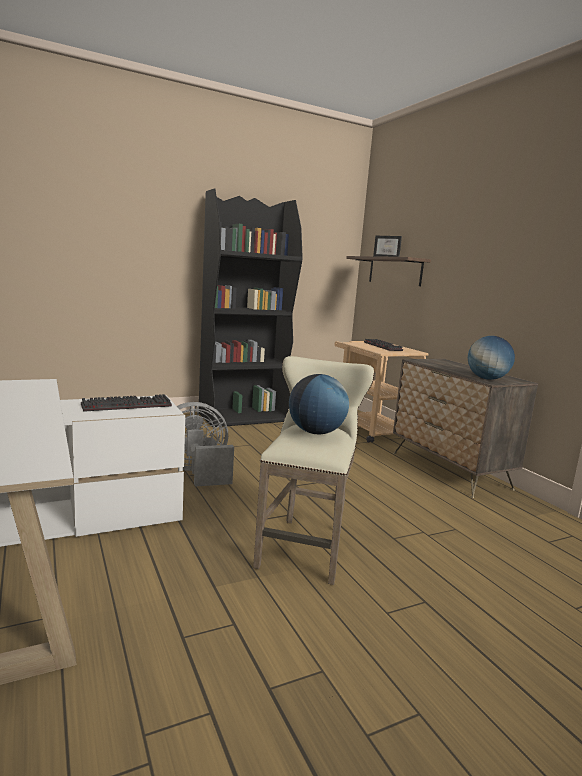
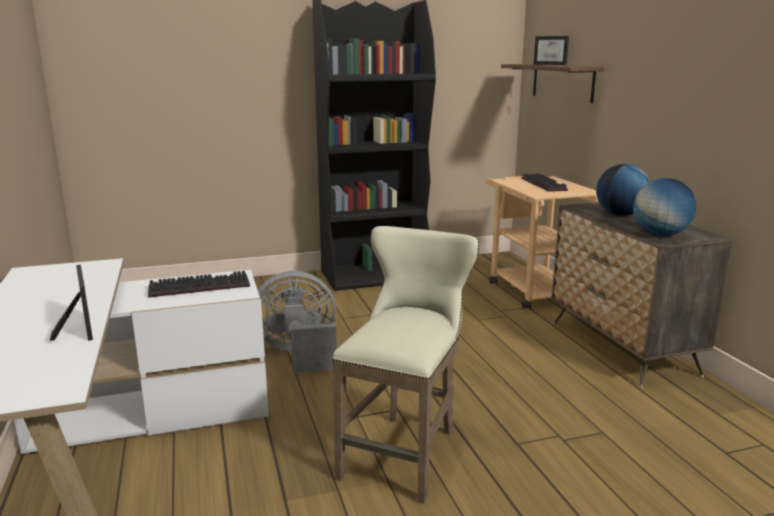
camera: 10 degrees right, 5 degrees up
globe [289,374,349,434] -> globe moved to [596,164,650,216]
none -> picture frame [50,265,93,341]

